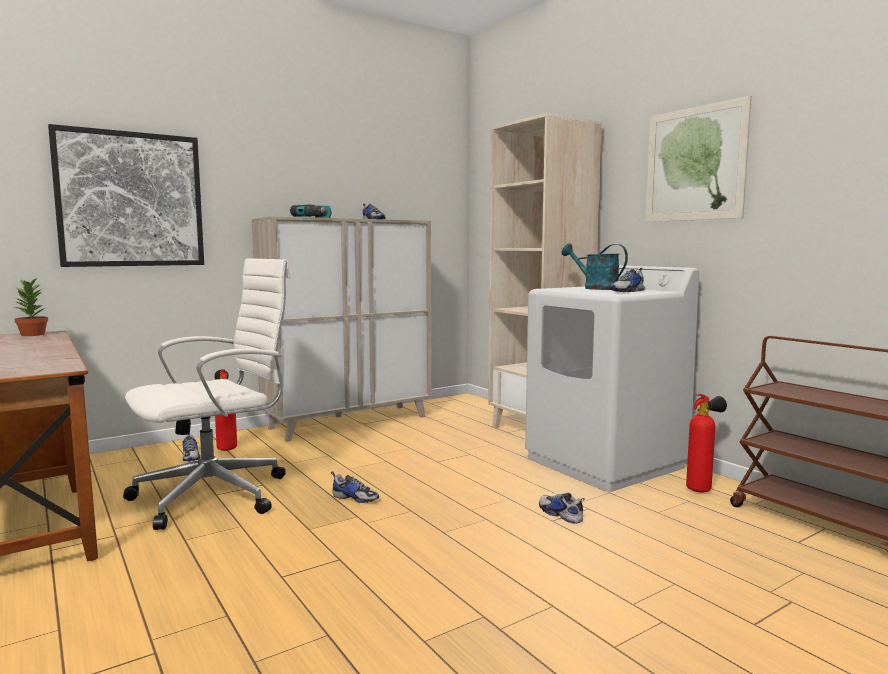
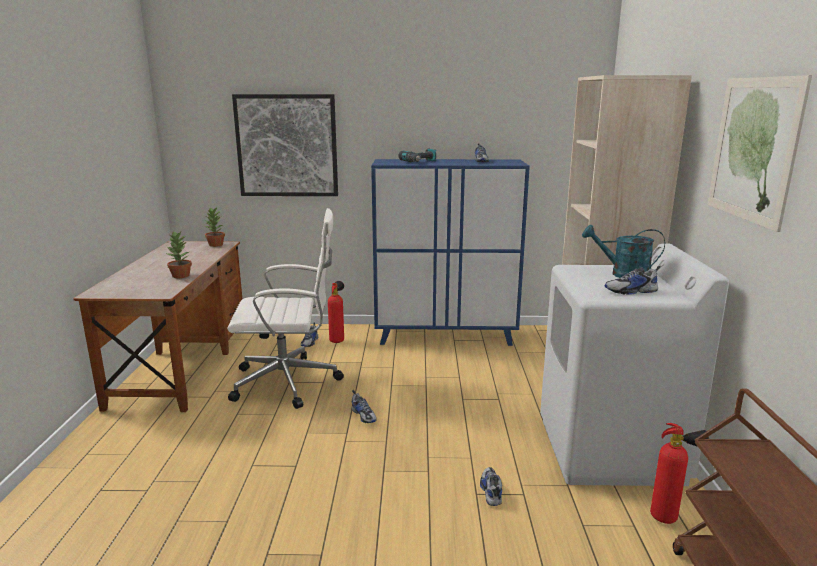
camera: 35 degrees right, 10 degrees up
beige cabinet [252,216,432,442] -> blue cabinet [371,159,530,346]
turquoise watering can [562,243,628,290] -> turquoise watering can turned 60 degrees counterclockwise [582,225,665,278]
none -> potted plant [166,231,192,278]

